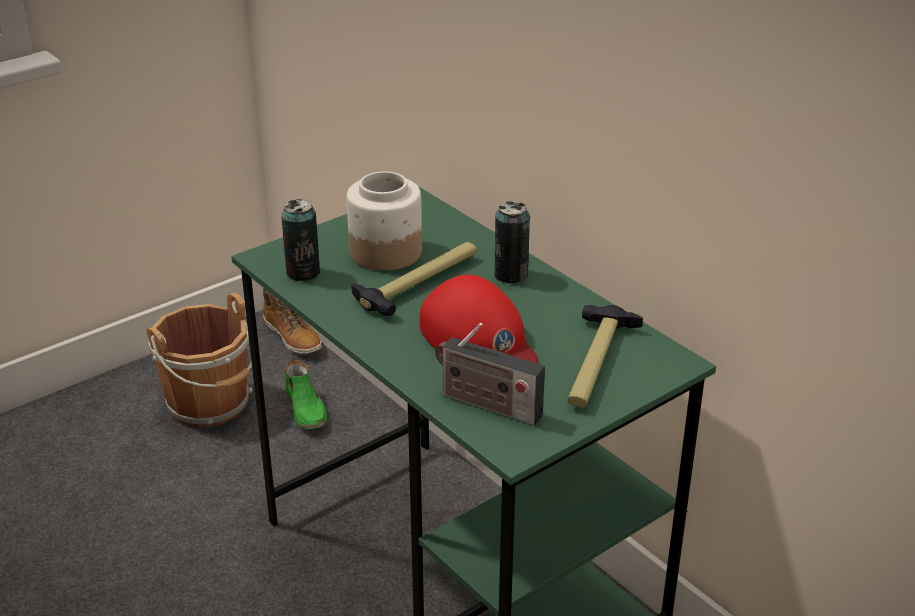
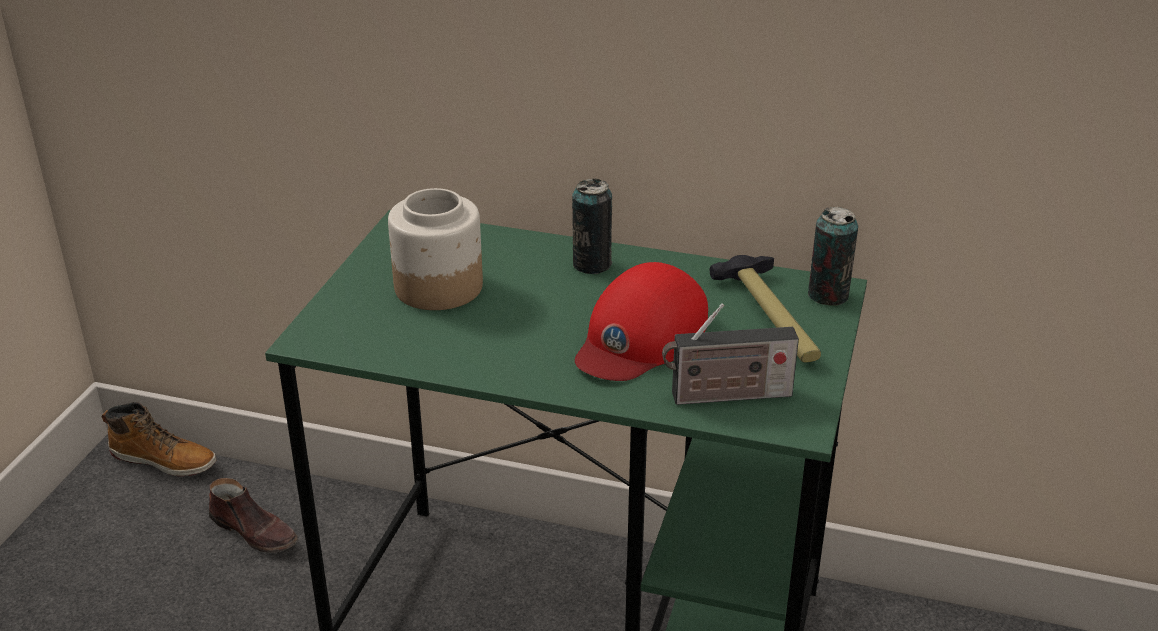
camera: 35 degrees left, 0 degrees up
brown bucket [146,293,252,428] -> none
can [281,199,320,281] -> can moved to [808,207,858,306]
green shoe [286,360,327,429] -> brown shoe [209,478,298,553]
hammer [351,242,477,316] -> none
red cap [420,274,539,363] -> red cap turned 105 degrees clockwise [575,262,708,381]

